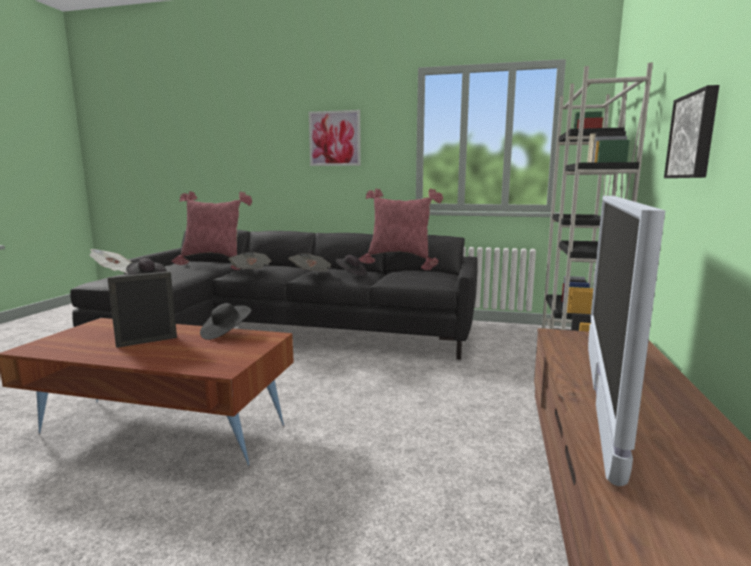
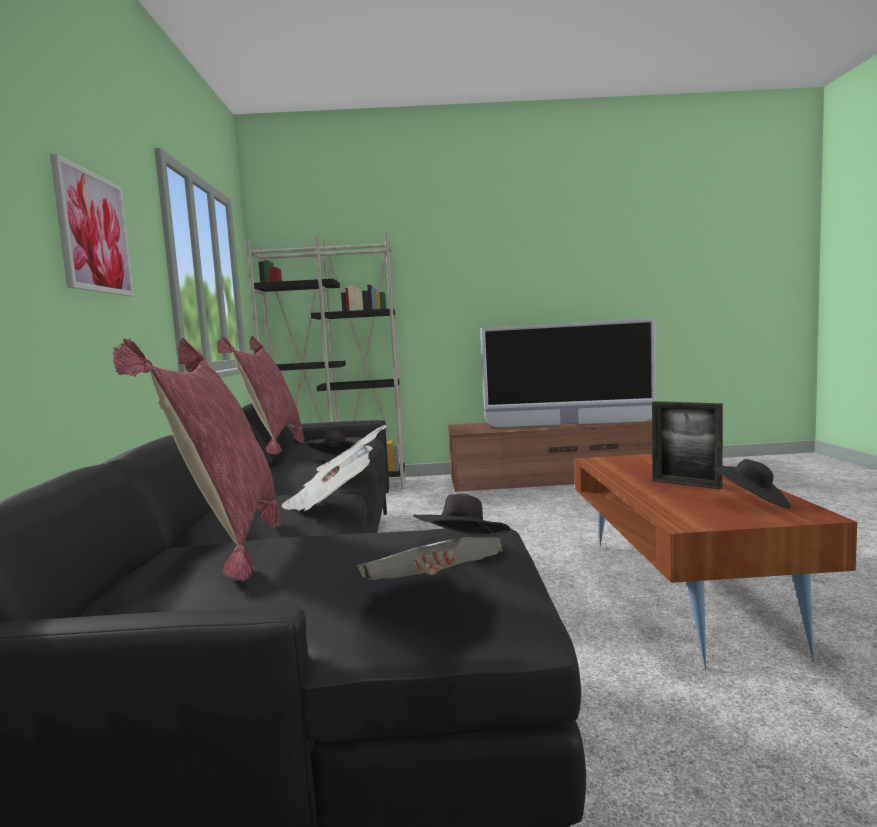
camera: 105 degrees left, 5 degrees down
black hat [200,303,251,340] -> black hat moved to [713,459,791,509]
picture [664,85,719,178] -> none

